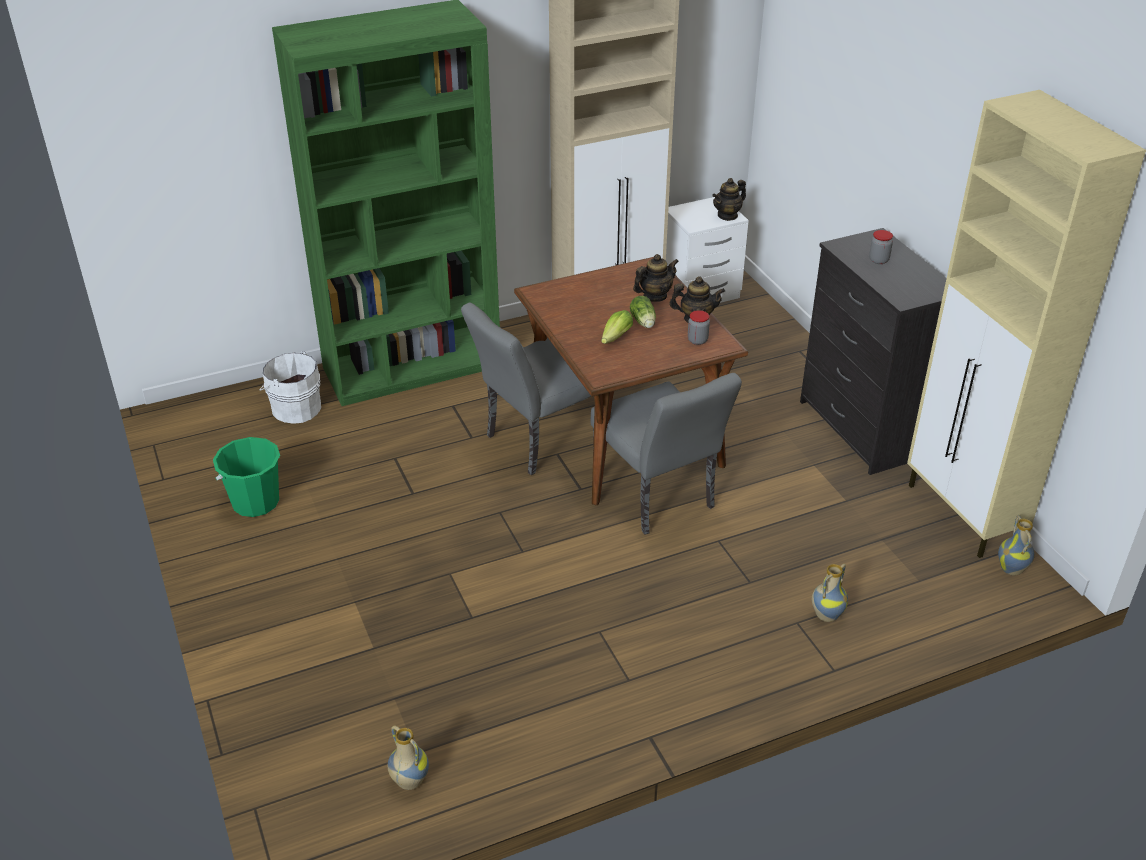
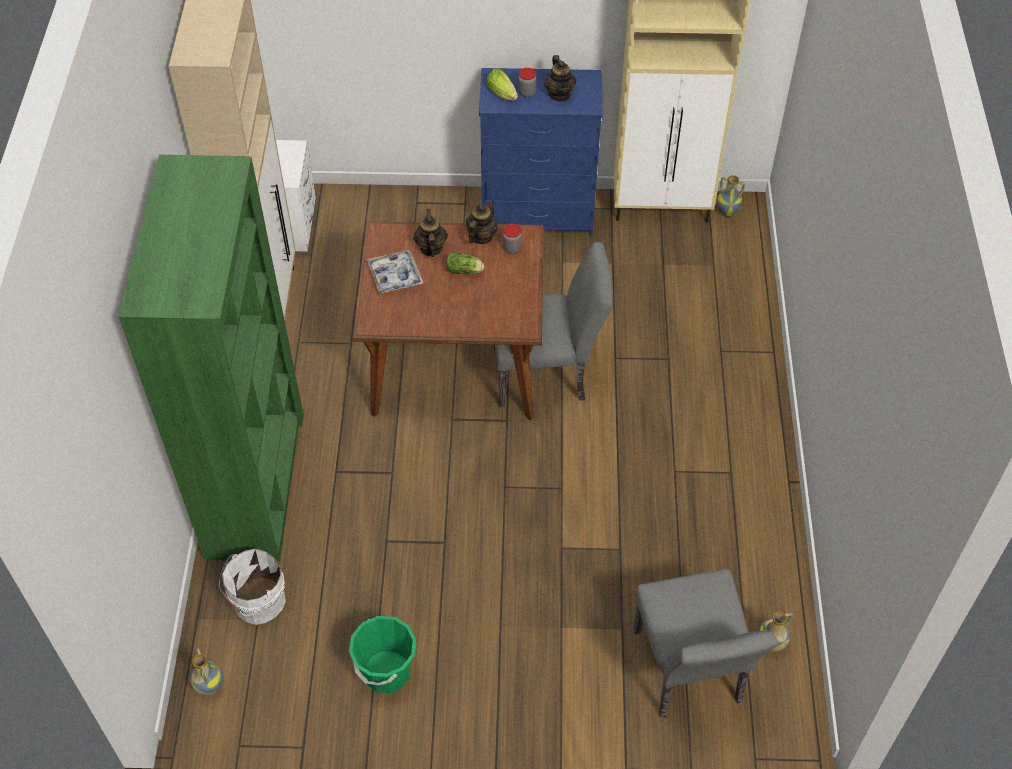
camera: 65 degrees left, 15 degrees up
grey chair [461,303,591,475] -> grey chair moved to [633,569,777,718]
lettuce [601,310,633,344] -> lettuce moved to [486,69,518,101]
teapot [712,178,746,221] -> teapot moved to [544,55,576,102]
black dresser [800,228,947,475] -> blue dresser [479,68,603,236]
vase [812,564,848,622] -> vase moved to [189,648,223,695]
none -> tray [367,250,424,295]

